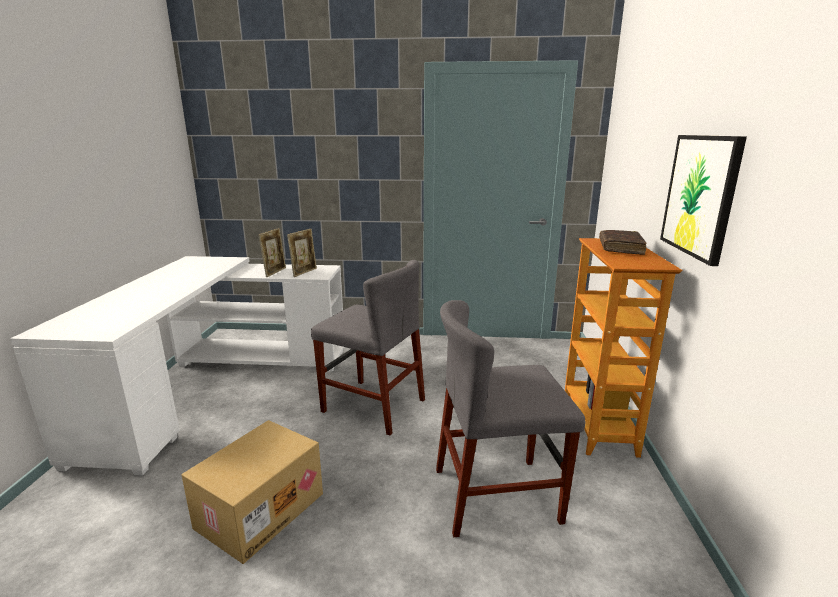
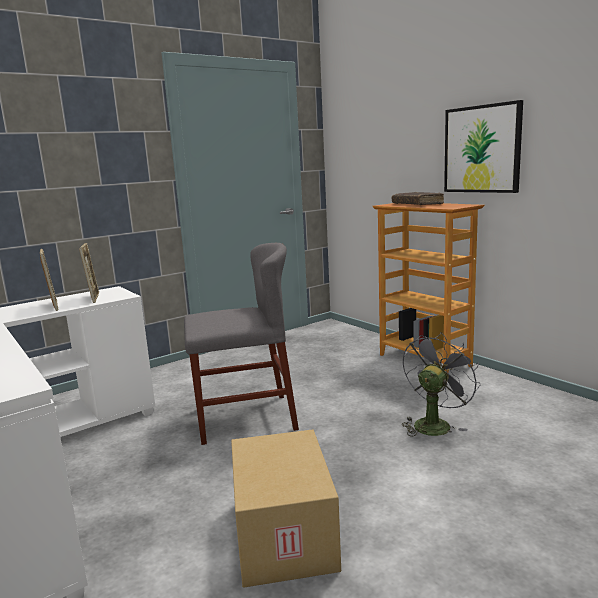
camera: 40 degrees left, 5 degrees down
grey chair [436,300,585,537] -> grey fan [402,332,480,437]

